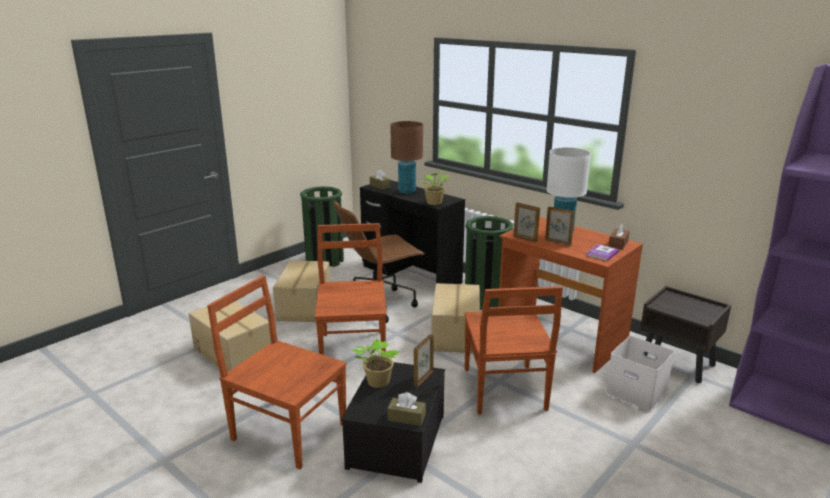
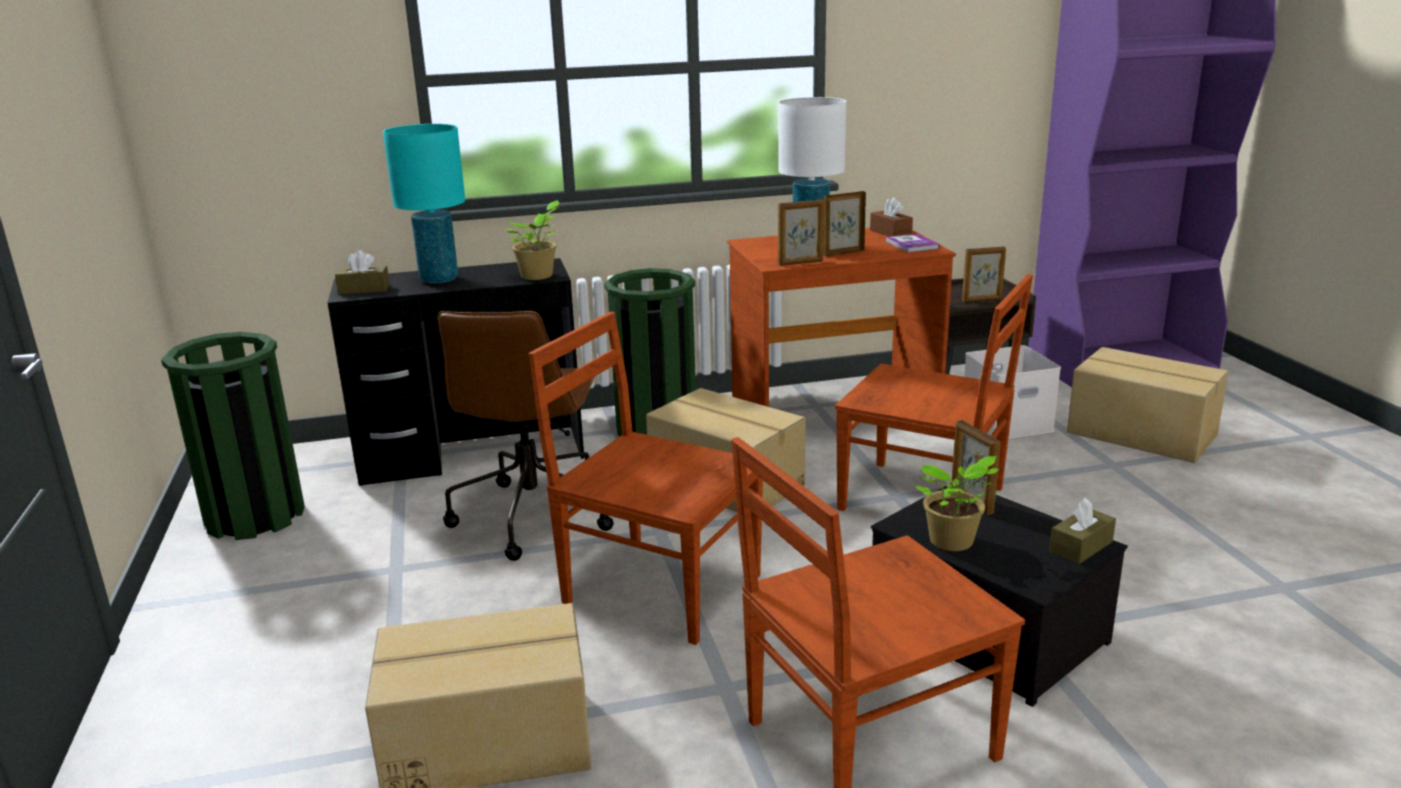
camera: 55 degrees left, 0 degrees up
cardboard box [273,260,330,322] -> cardboard box moved to [1067,347,1229,463]
brown table lamp [390,121,423,194] -> turquoise table lamp [383,124,465,283]
none -> picture frame [962,247,1006,302]

